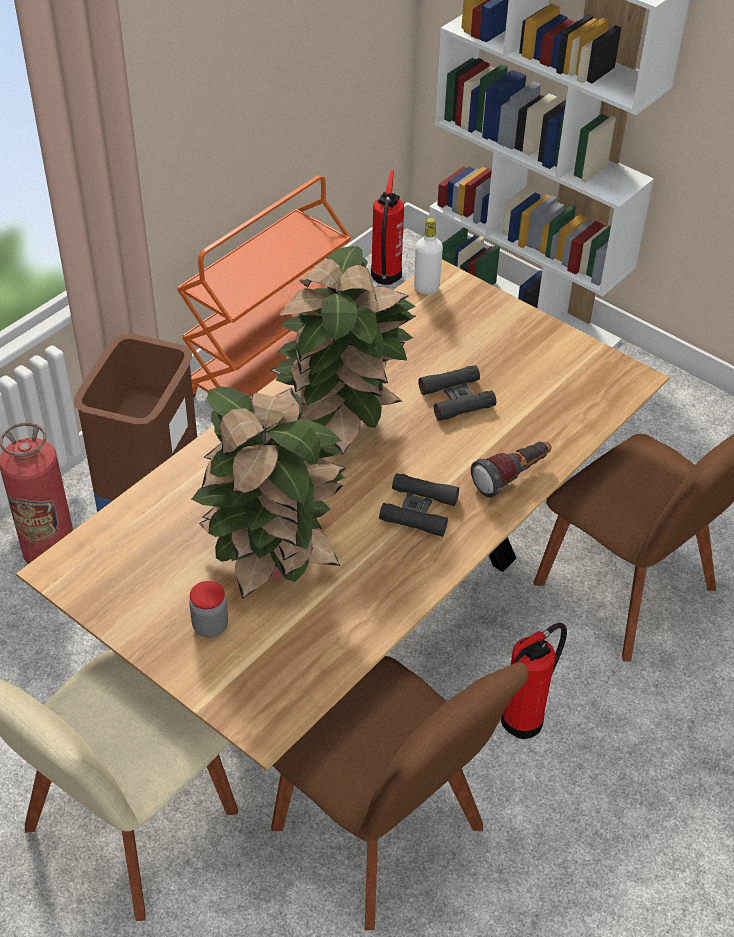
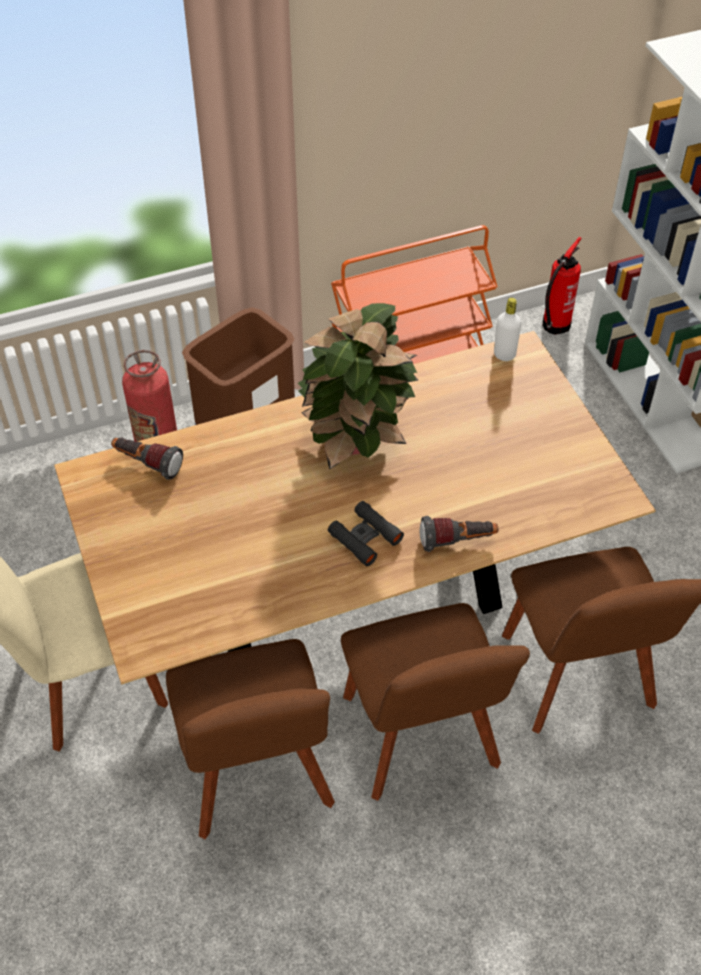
camera: 30 degrees right, 5 degrees up
jar [189,581,228,638] -> none
potted plant [191,386,346,599] -> none
black binoculars [418,365,496,421] -> none
fire extinguisher [501,623,567,739] -> brown chair [341,603,530,801]
none -> flashlight [111,437,183,480]

